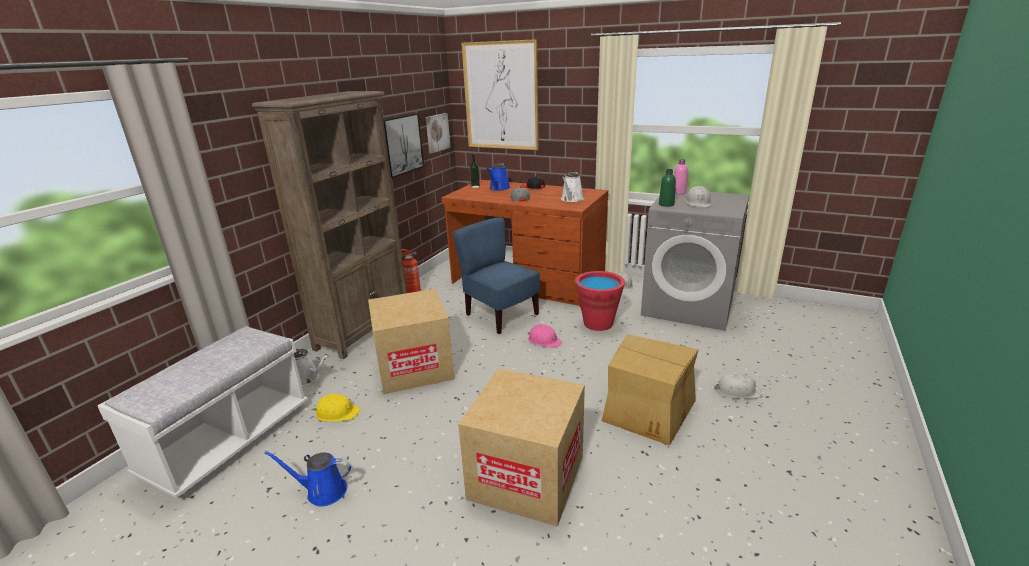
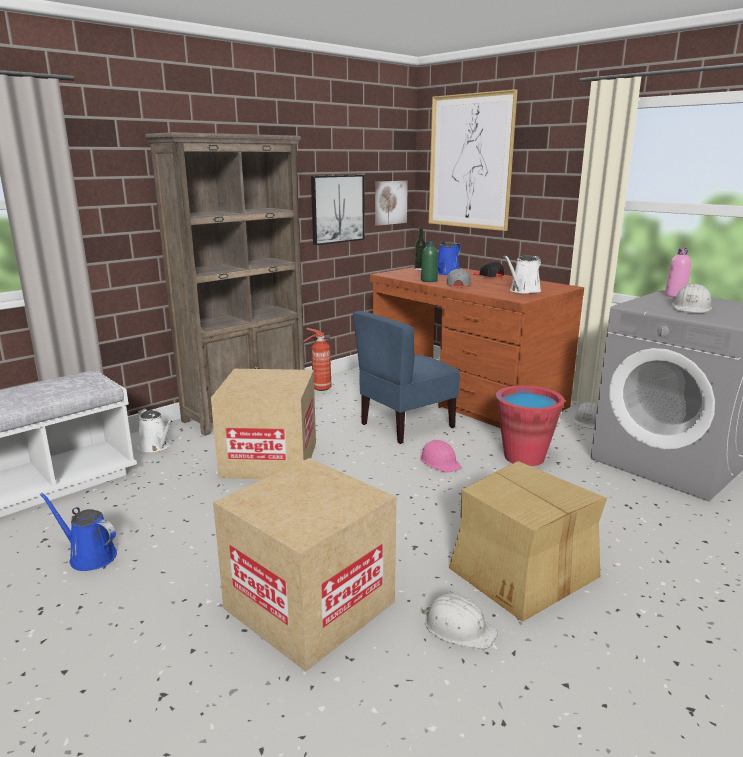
camera: 20 degrees right, 5 degrees down
yellow hard hat [313,394,360,422] -> none
blue chair [453,217,540,334] -> blue chair turned 105 degrees counterclockwise [353,311,460,444]
green bottle [659,169,676,207] -> green bottle moved to [421,241,438,282]
white hard hat [714,372,763,399] -> white hard hat moved to [422,593,498,650]

